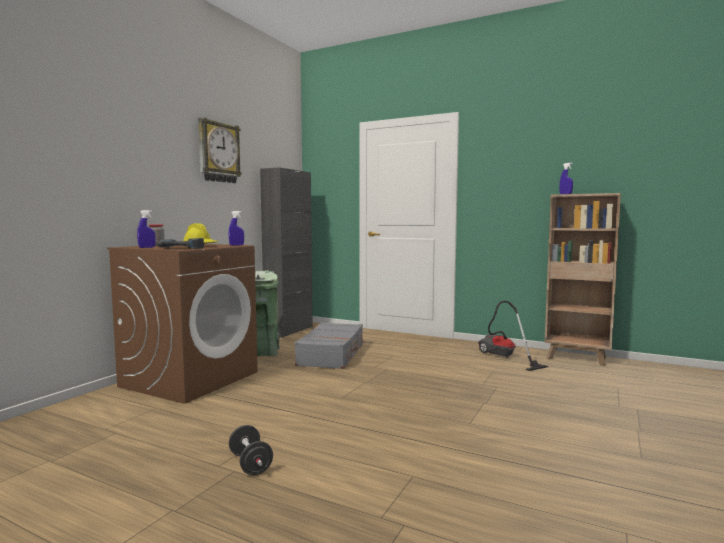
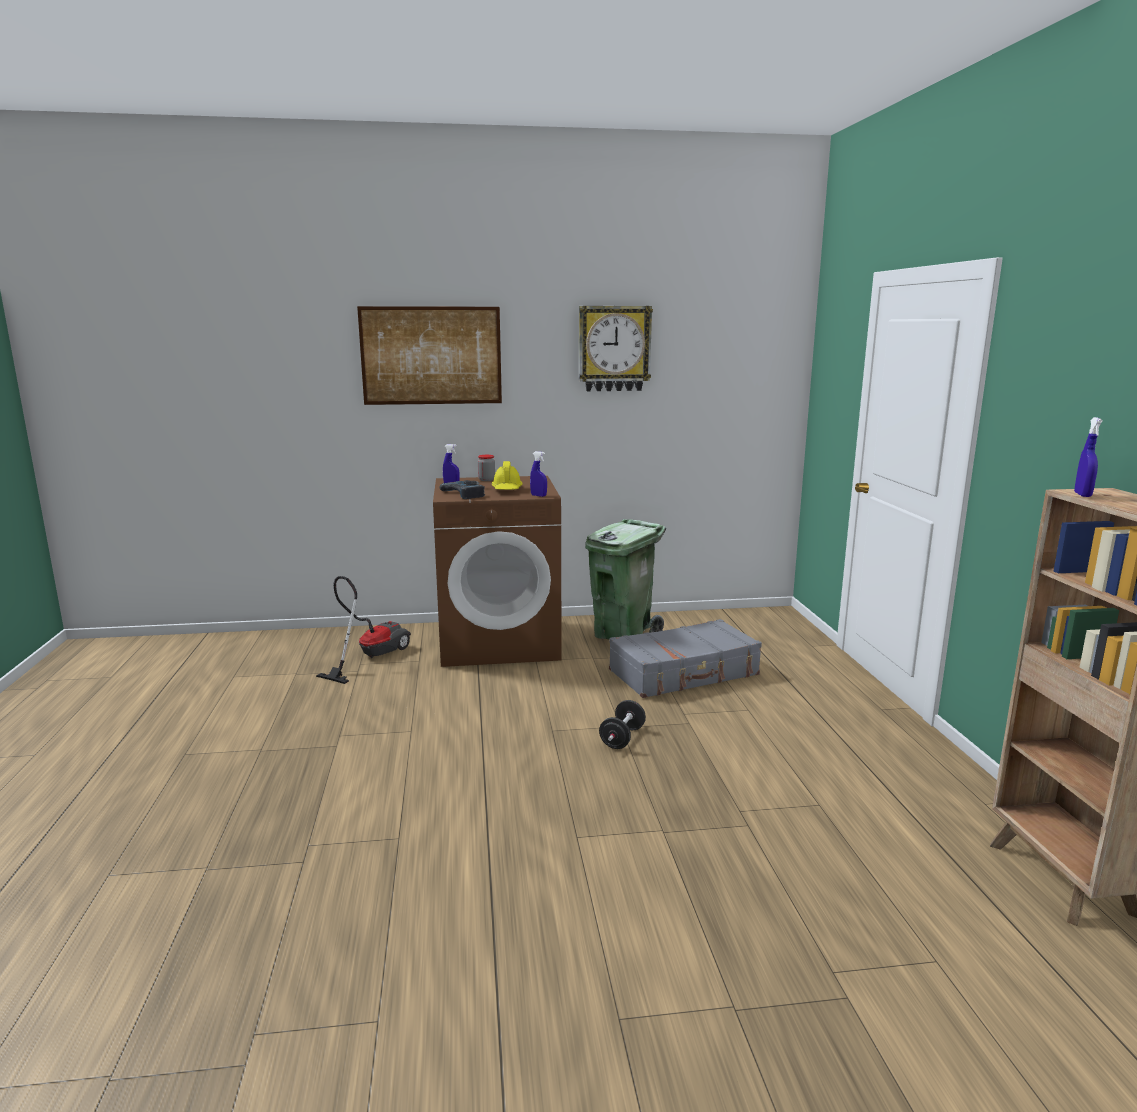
camera: 55 degrees right, 10 degrees up
black dumbbell [229,425,273,475] -> black dumbbell moved to [599,700,646,749]
black cabinet [260,167,313,338] -> none
vacuum cleaner [478,301,548,371] -> vacuum cleaner moved to [316,576,411,684]
none -> picture [357,306,502,405]

